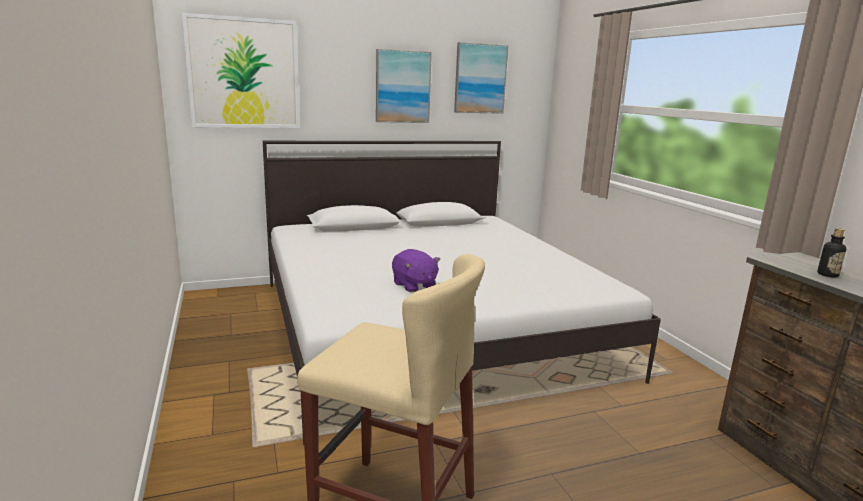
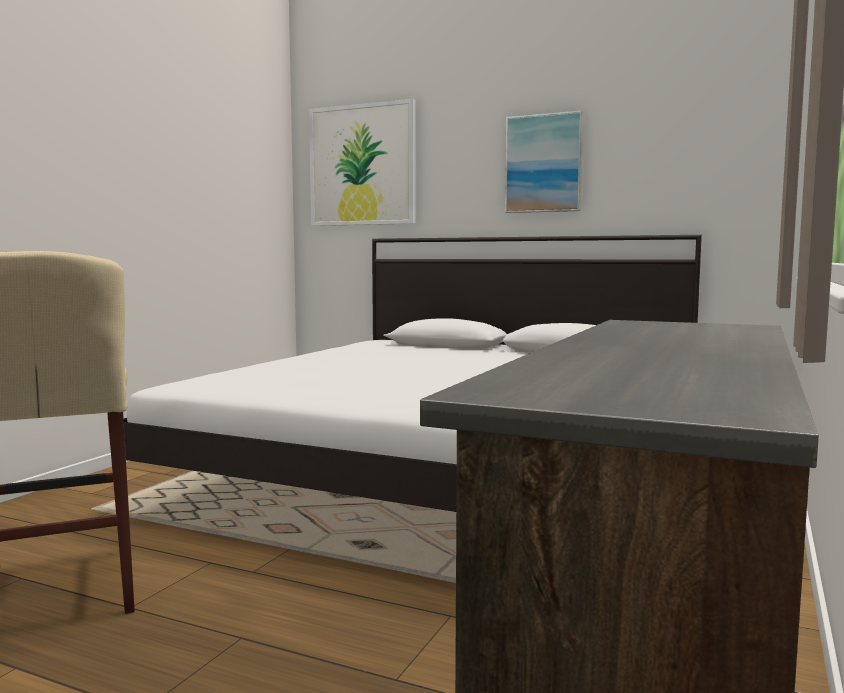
camera: 45 degrees right, 10 degrees down
purple plush toy [392,249,440,292] -> none
picture [454,42,508,114] -> none
bottle [817,228,846,277] -> none

